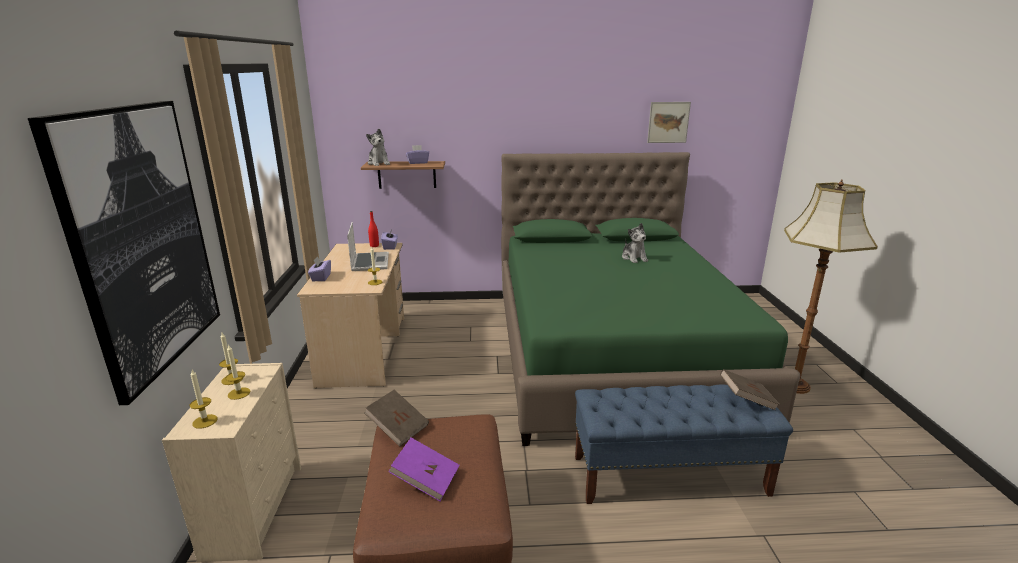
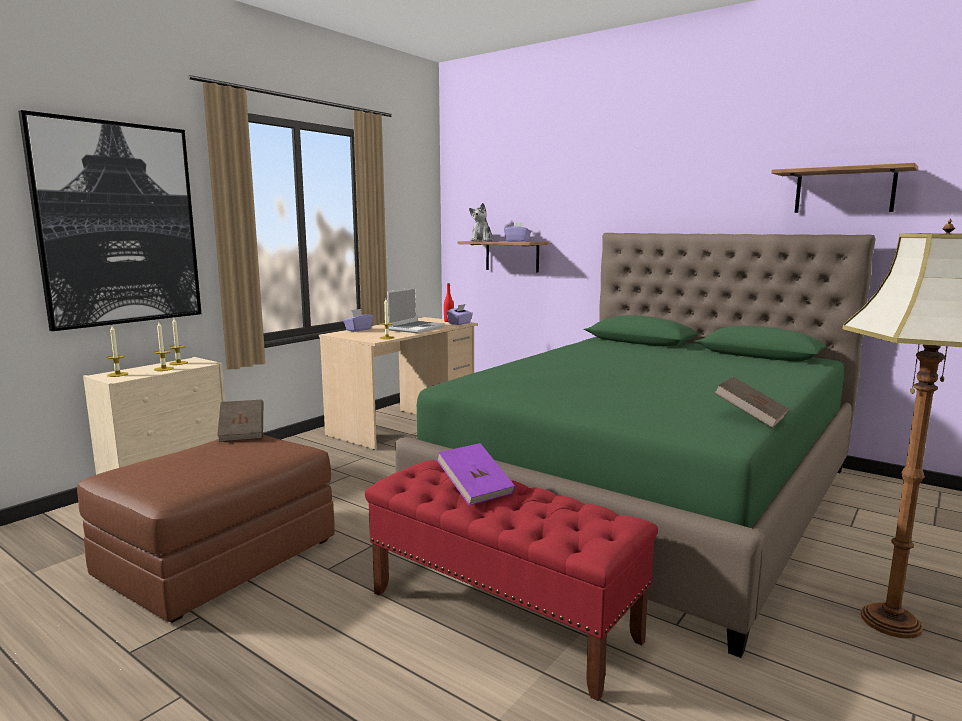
camera: 40 degrees right, 10 degrees down
purple book [388,438,460,501] -> purple book moved to [437,443,515,505]
blue bench [575,385,793,504] -> red bench [365,460,658,701]
plush toy [622,223,648,263] -> none
picture [647,102,691,143] -> shelf [771,163,918,213]
brown book [720,369,780,410] -> brown book moved to [714,377,790,428]

